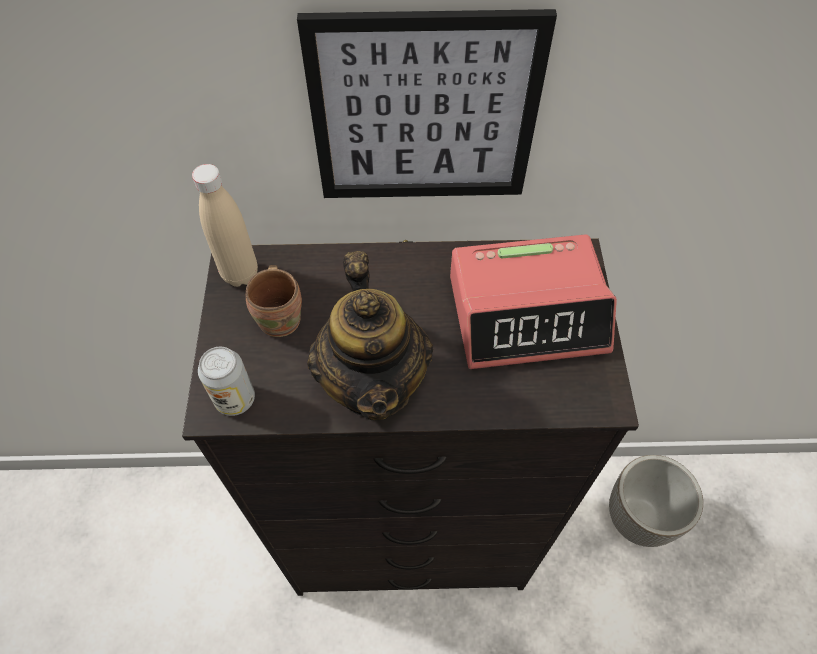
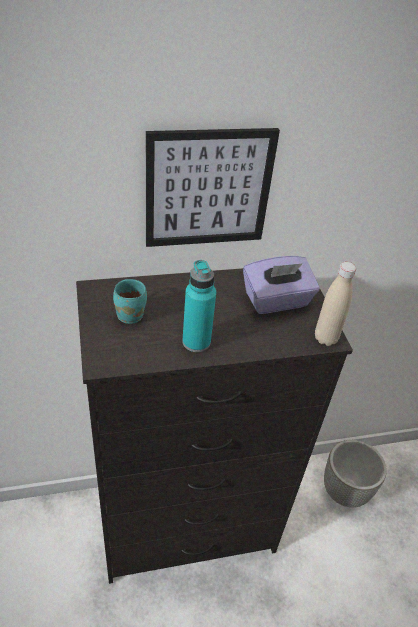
camera: 15 degrees left, 15 degrees down
beige bottle [192,164,258,287] -> beige bottle moved to [315,262,356,346]
can [198,347,255,416] -> none
brown mug [246,265,302,337] -> turquoise mug [113,279,147,324]
teapot [307,251,433,420] -> turquoise bottle [182,260,216,352]
alarm clock [450,234,617,369] -> purple tissue box [243,256,320,314]

